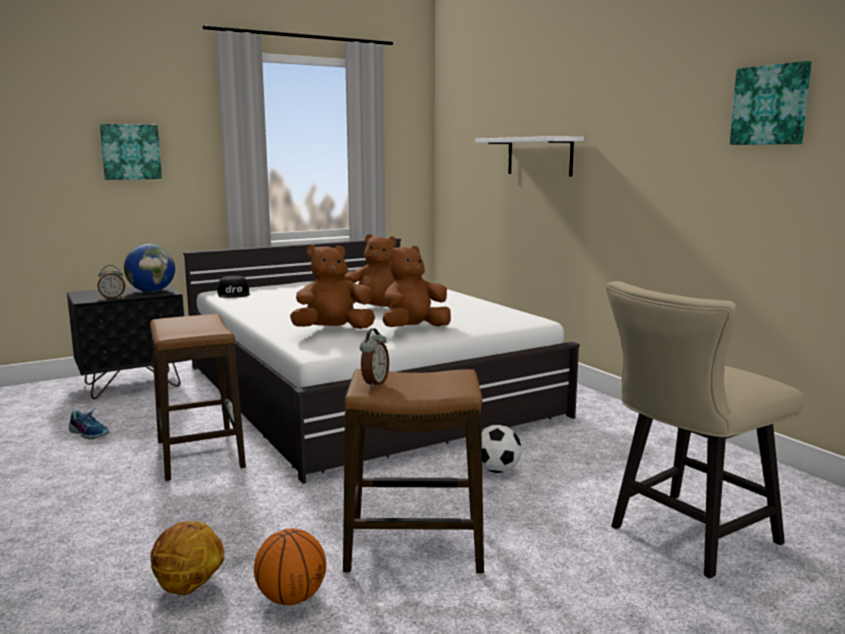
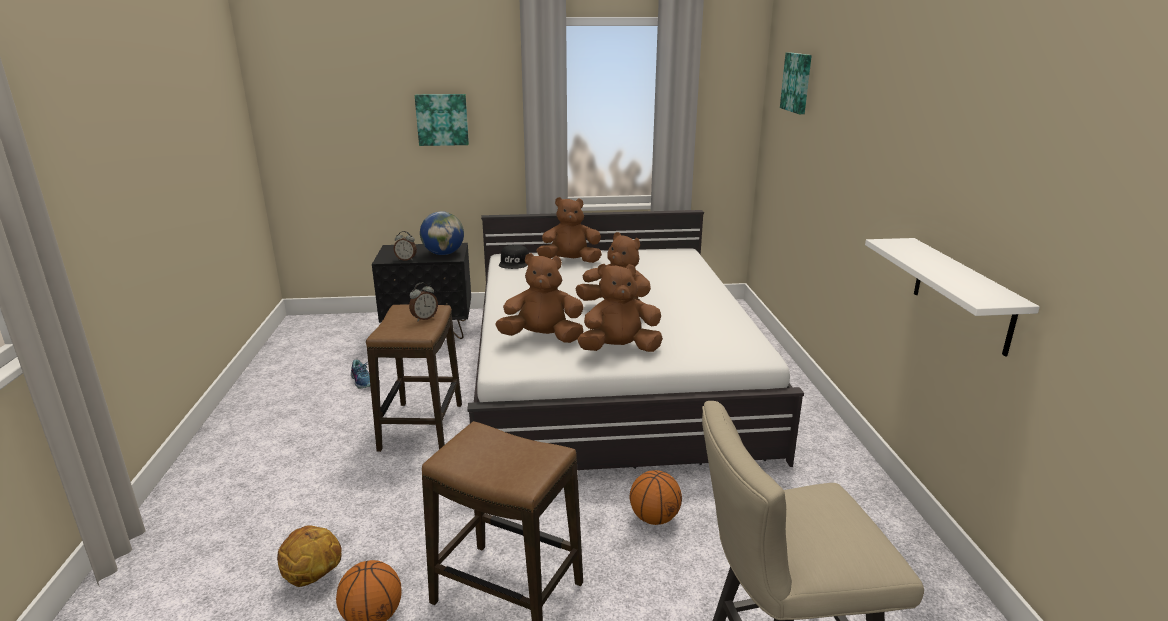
camera: 25 degrees right, 10 degrees up
alarm clock [360,328,389,388] -> alarm clock moved to [409,283,438,321]
white shelf [475,136,584,176] -> white shelf moved to [865,238,1040,357]
football [482,425,521,473] -> basketball [630,470,682,525]
picture [730,61,811,145] -> picture moved to [780,52,812,114]
none -> brown plush toy [537,197,602,263]

